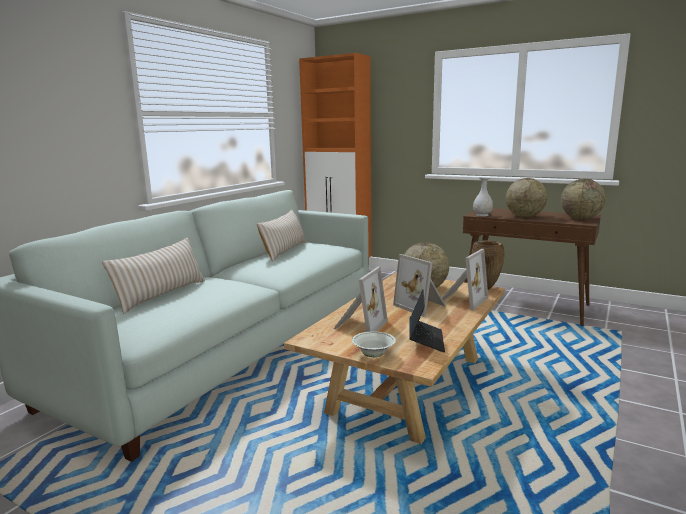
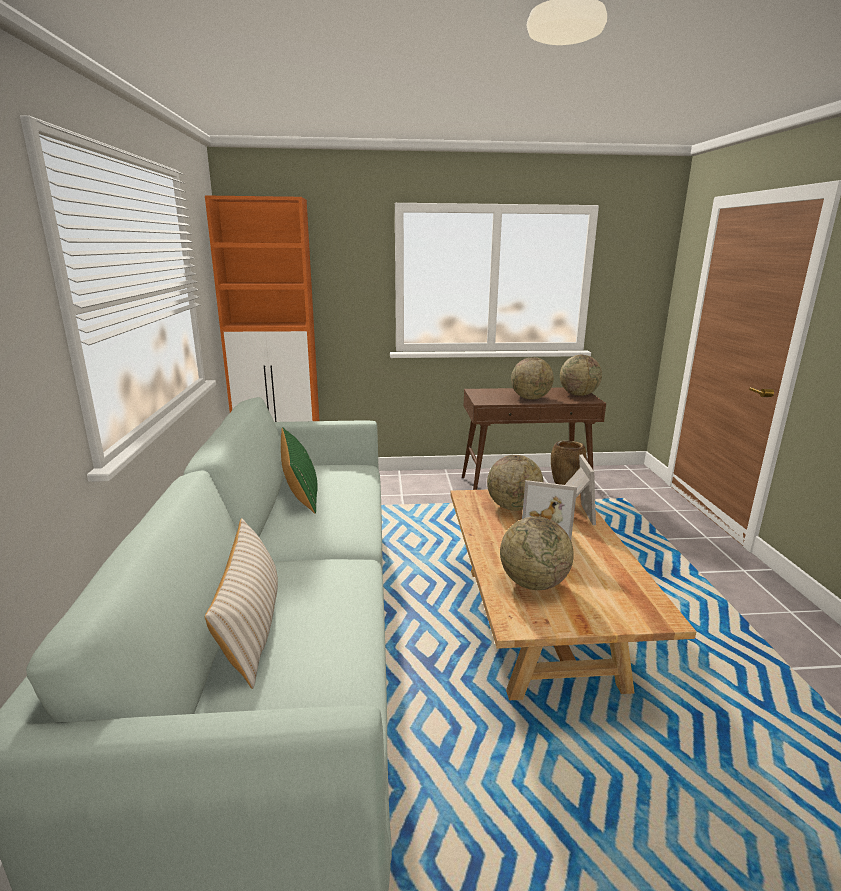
camera: 35 degrees left, 5 degrees up
beige pillow [257,209,306,262] -> green pillow [281,427,318,514]
picture frame [333,267,388,332] -> globe [500,517,574,590]
white bowl [352,331,396,357] -> none
laptop [409,289,445,352] -> none
white vase [473,177,493,216] -> none

